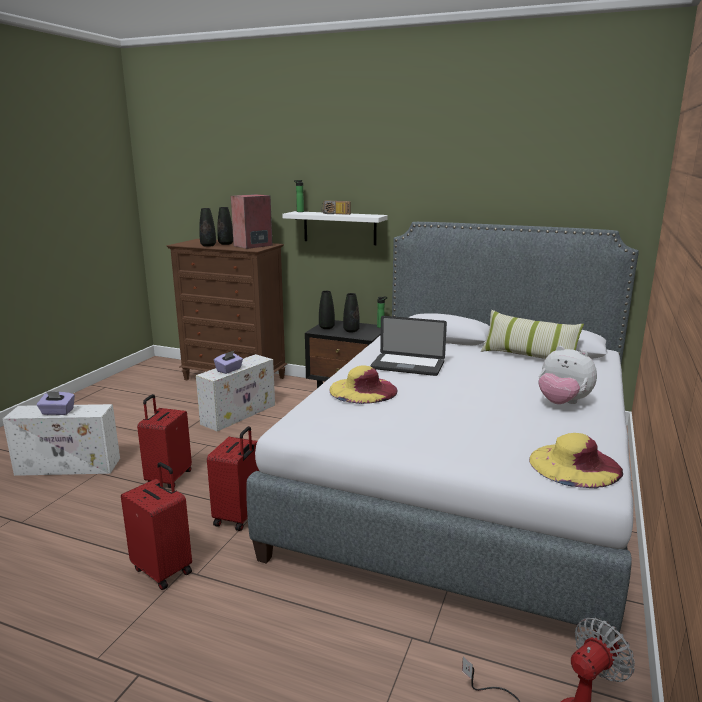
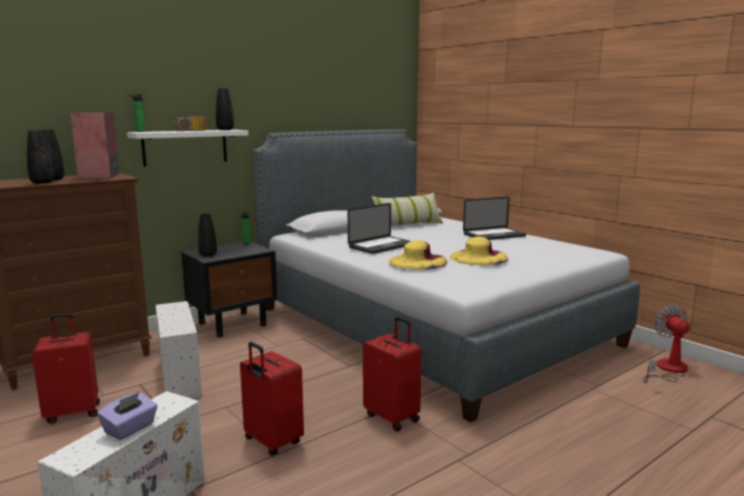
camera: 60 degrees left, 5 degrees down
red suitcase [121,462,192,590] -> red suitcase moved to [32,313,100,424]
purple tissue box [214,351,243,374] -> none
black vase [343,293,360,332] -> black vase moved to [216,88,234,130]
yellow hat [529,433,623,488] -> yellow hat moved to [450,237,508,265]
plush toy [539,346,597,404] -> laptop [463,197,526,240]

